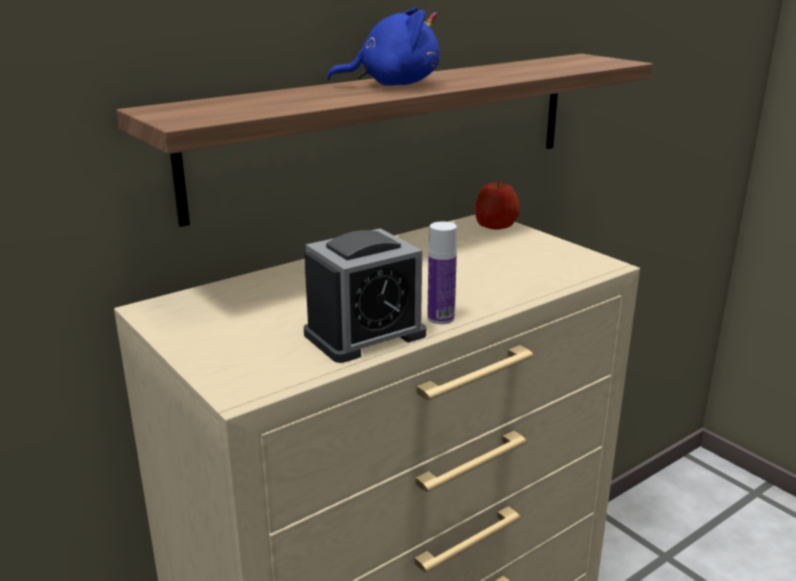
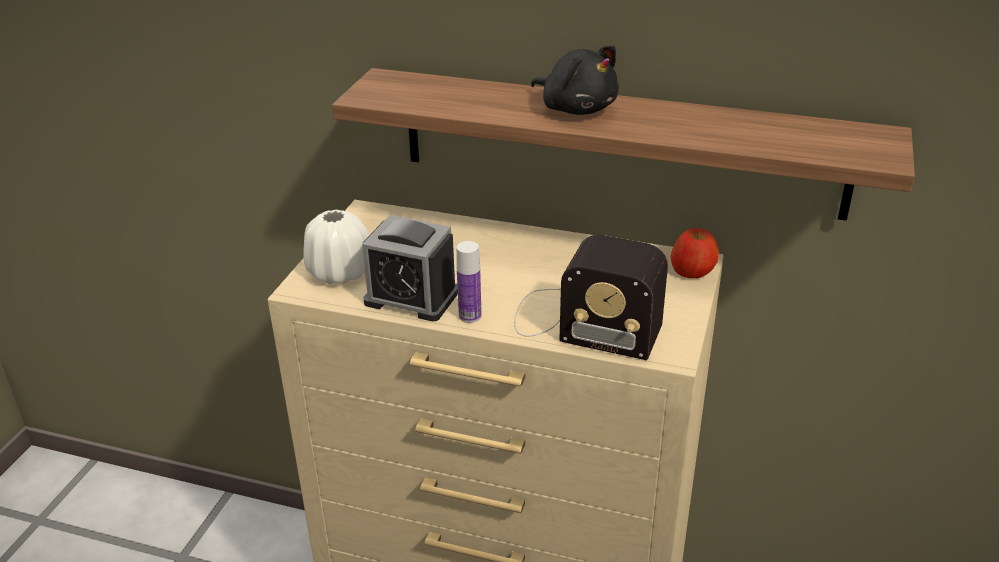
camera: 55 degrees right, 10 degrees up
blue plush toy [327,7,440,86] -> black plush toy [531,46,619,115]
none -> white vase [303,210,369,284]
none -> radio [514,235,668,360]

